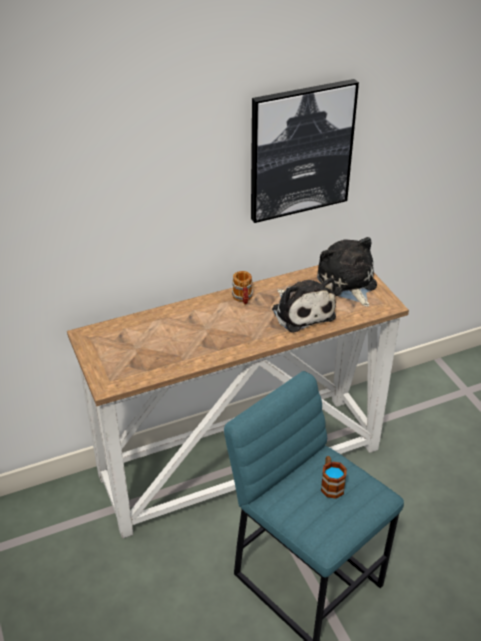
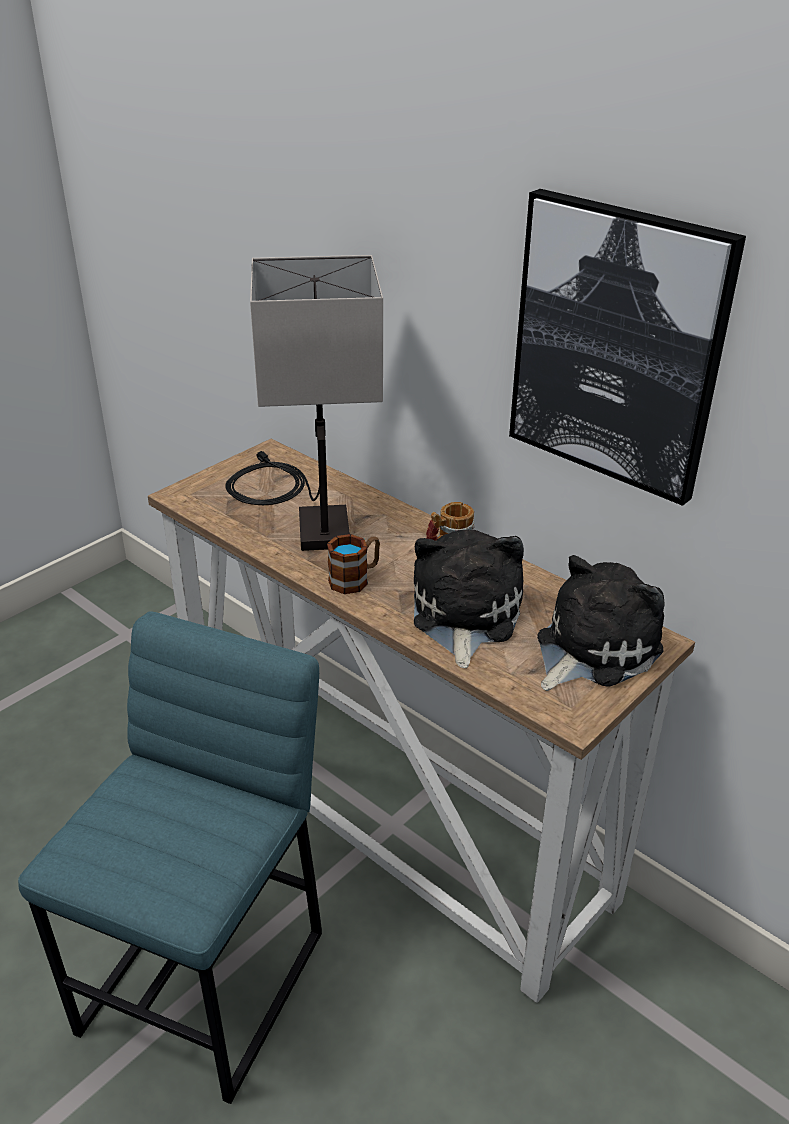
camera: 65 degrees right, 5 degrees down
plush toy [272,278,336,333] -> plush toy turned 150 degrees clockwise [414,530,524,668]
mug [321,456,347,499] -> mug moved to [327,534,380,594]
none -> table lamp [225,255,383,551]

